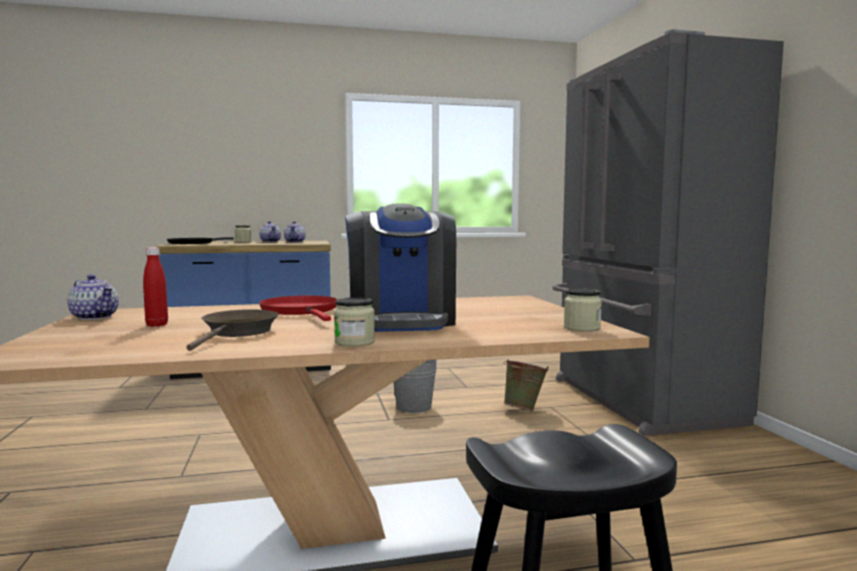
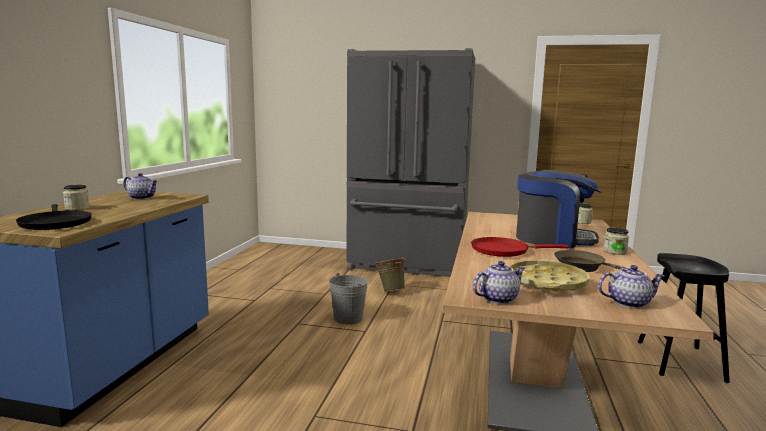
camera: 65 degrees left, 5 degrees up
red bottle [143,247,168,327] -> yellow tray [510,259,590,292]
teapot [259,221,281,242] -> teapot moved to [598,265,665,308]

